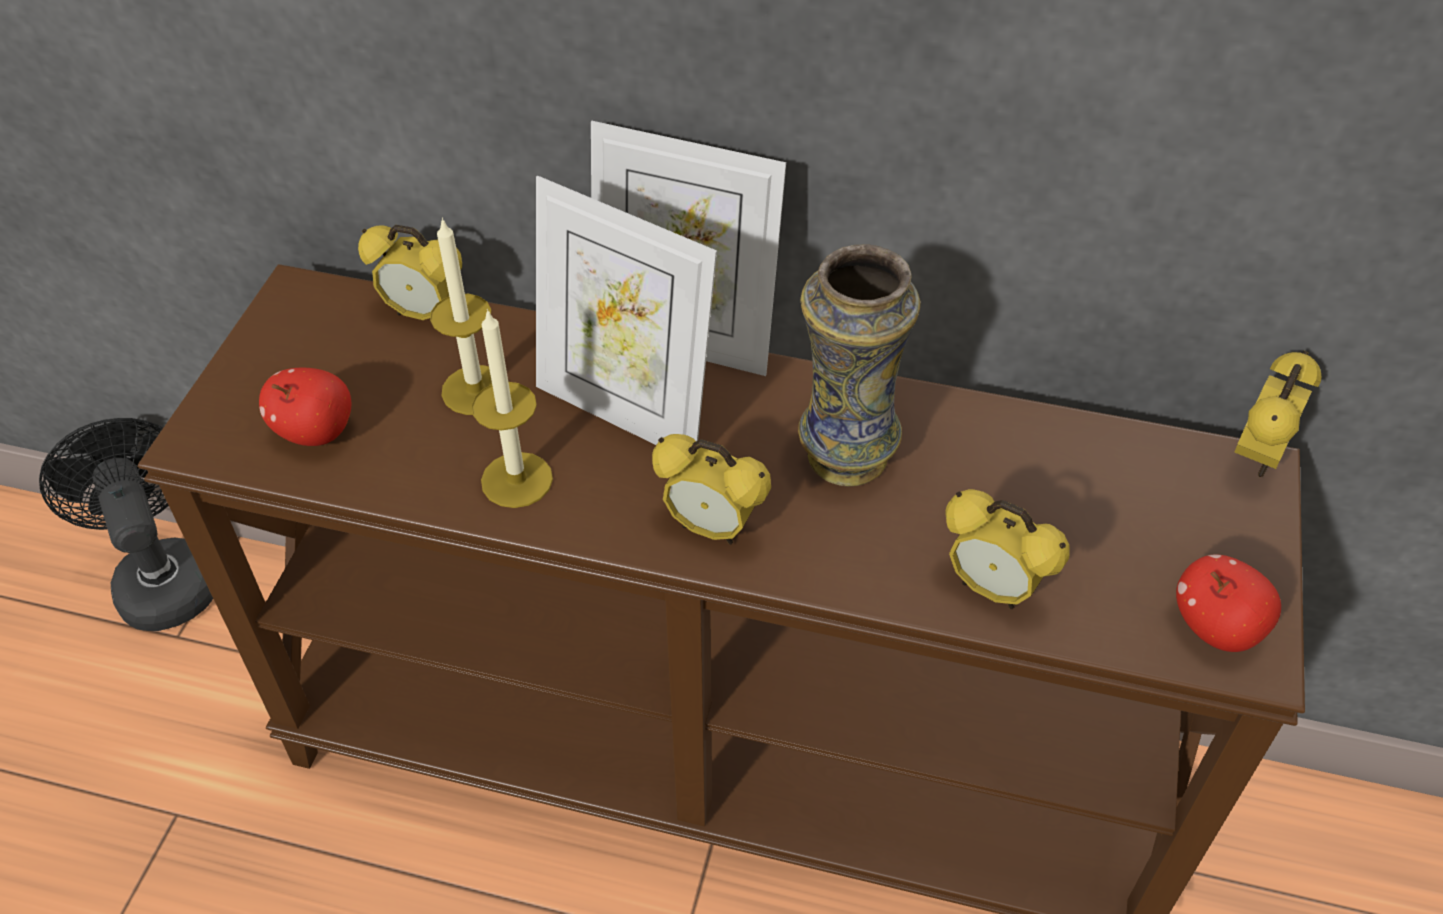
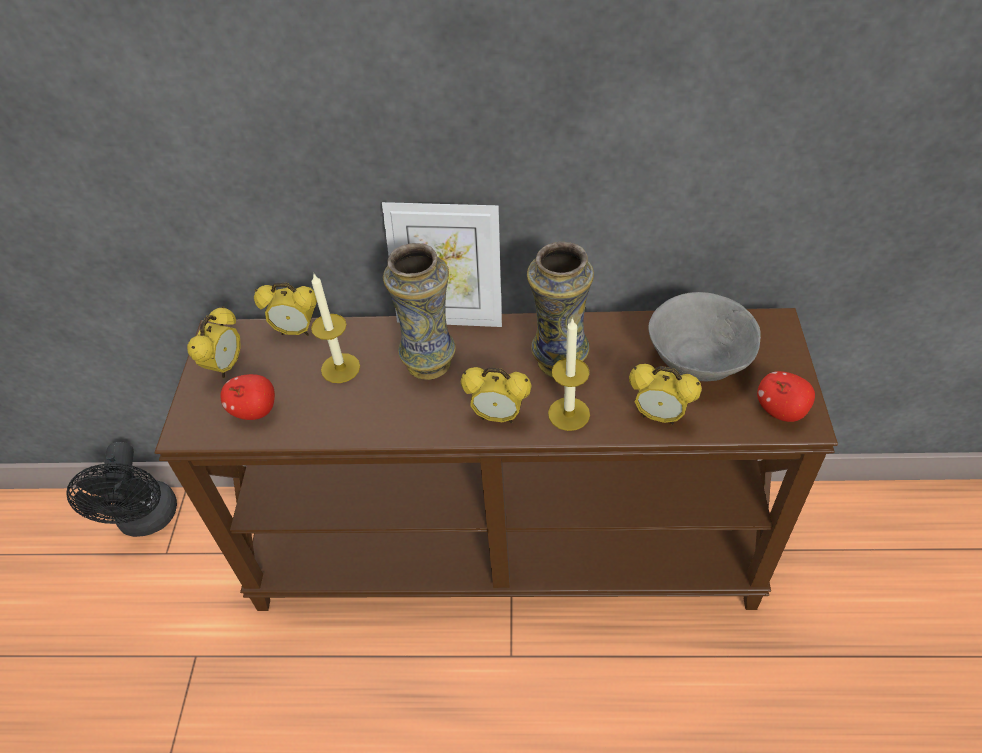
camera: 10 degrees left, 0 degrees up
black fan [39,418,213,631] -> black fan turned 150 degrees counterclockwise [66,442,177,537]
candle [472,309,553,508] -> candle moved to [548,318,590,431]
picture frame [536,176,717,445] -> vase [383,243,456,380]
alarm clock [1235,351,1321,477] -> alarm clock moved to [187,306,241,378]
none -> grey bowl [648,292,761,381]

